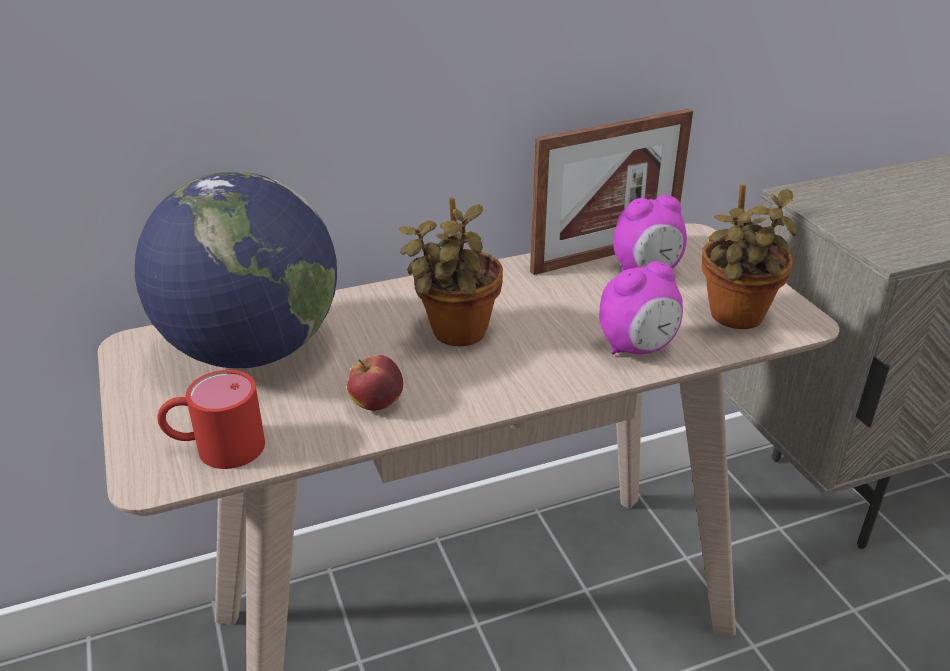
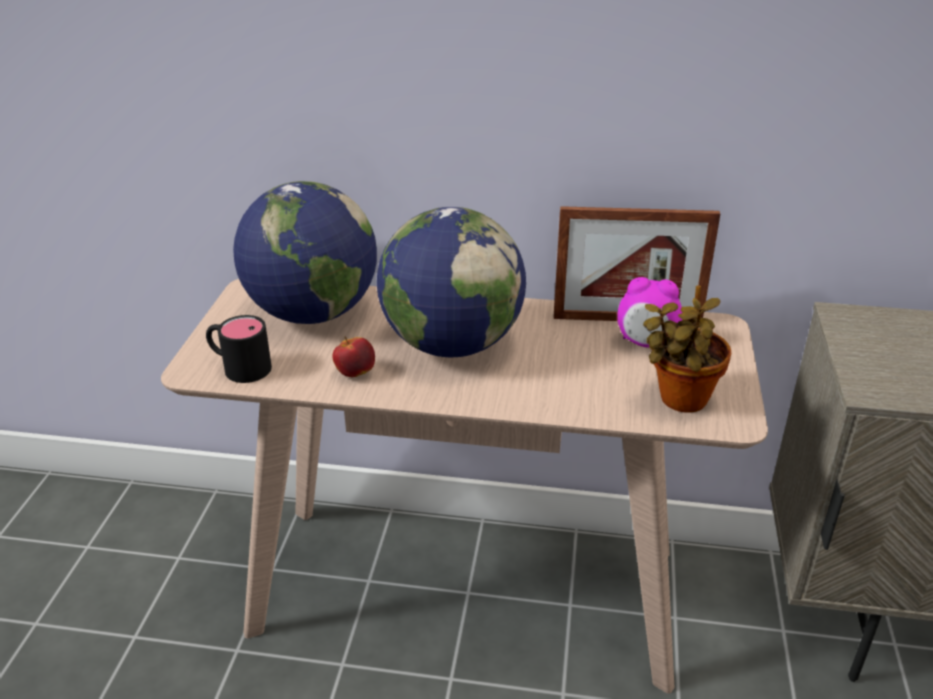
camera: 30 degrees right, 0 degrees up
red mug [157,370,265,469] -> black mug [206,315,272,383]
potted plant [399,198,503,346] -> globe [377,207,526,357]
alarm clock [599,261,683,355] -> none

